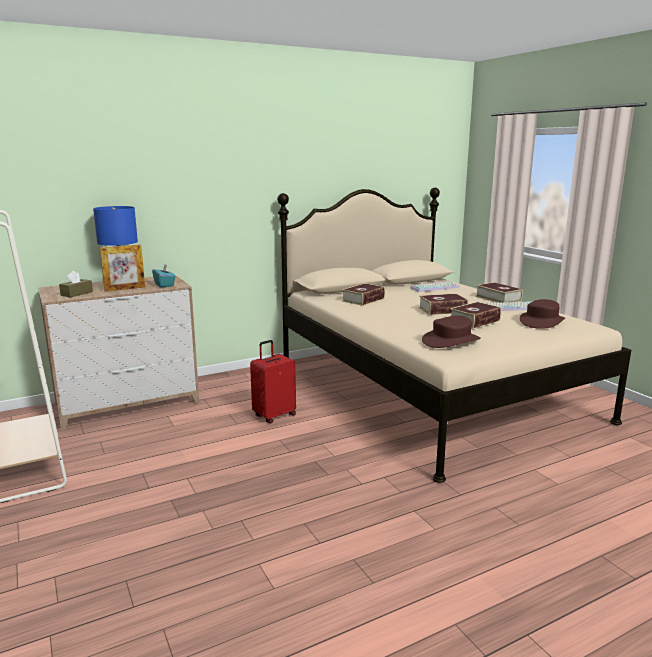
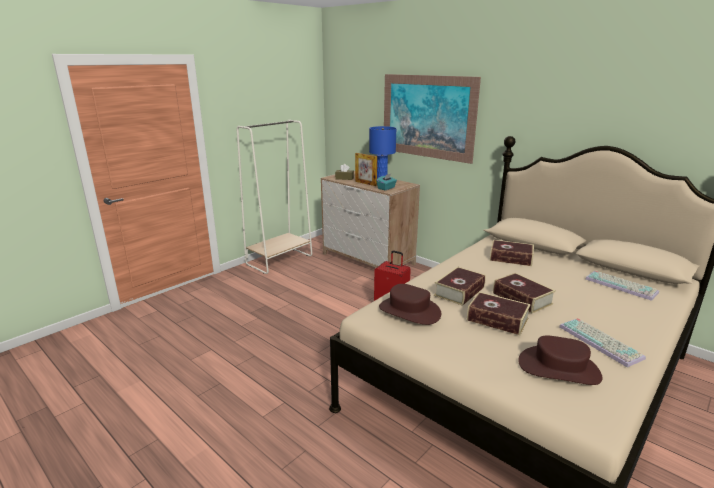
camera: 70 degrees right, 5 degrees up
book [475,282,523,303] -> book moved to [434,267,485,306]
none -> picture [384,74,481,164]

